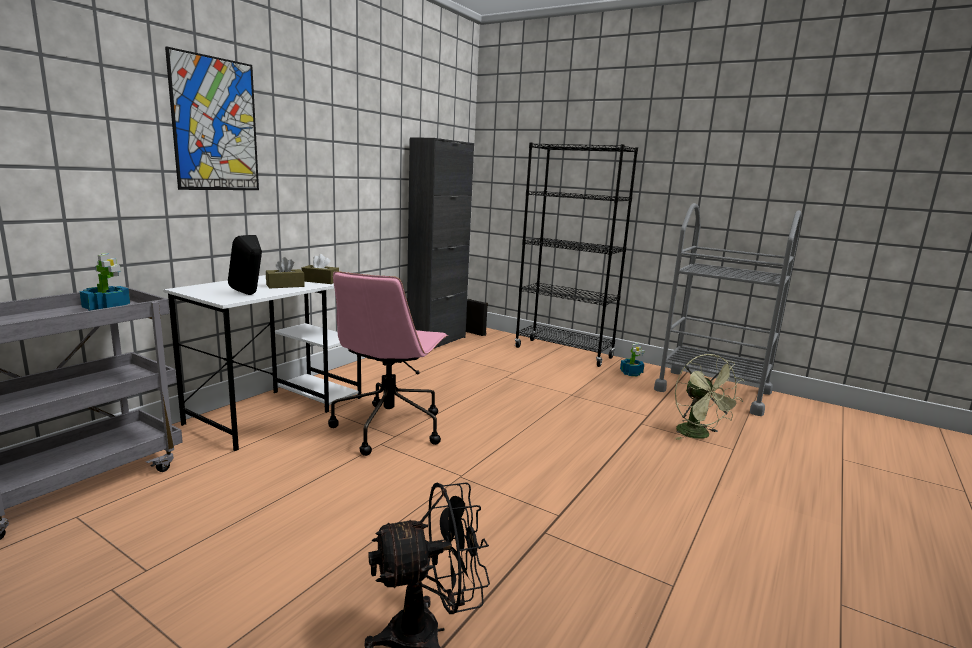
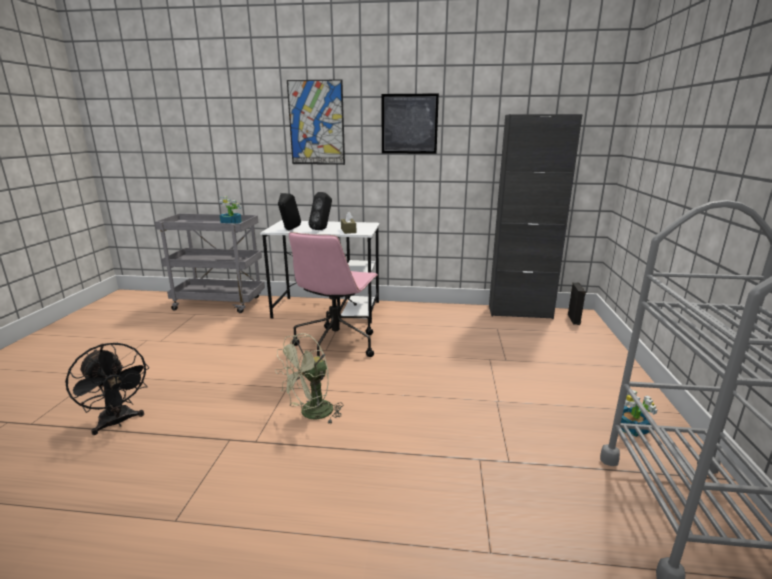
camera: 65 degrees right, 5 degrees up
brown tissue box [266,257,305,289] -> black speaker [309,192,332,230]
pink office chair [328,271,448,456] -> pink office chair turned 60 degrees counterclockwise [289,232,378,357]
black bookcase [515,143,638,367] -> none
green fan [675,354,745,440] -> green fan moved to [275,333,343,425]
none -> picture [382,93,439,154]

